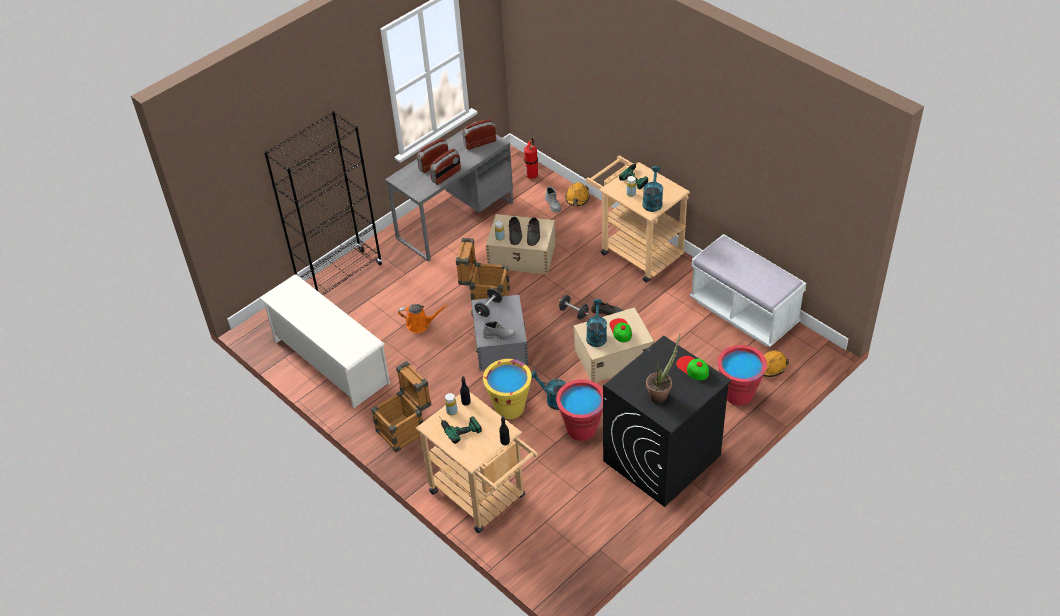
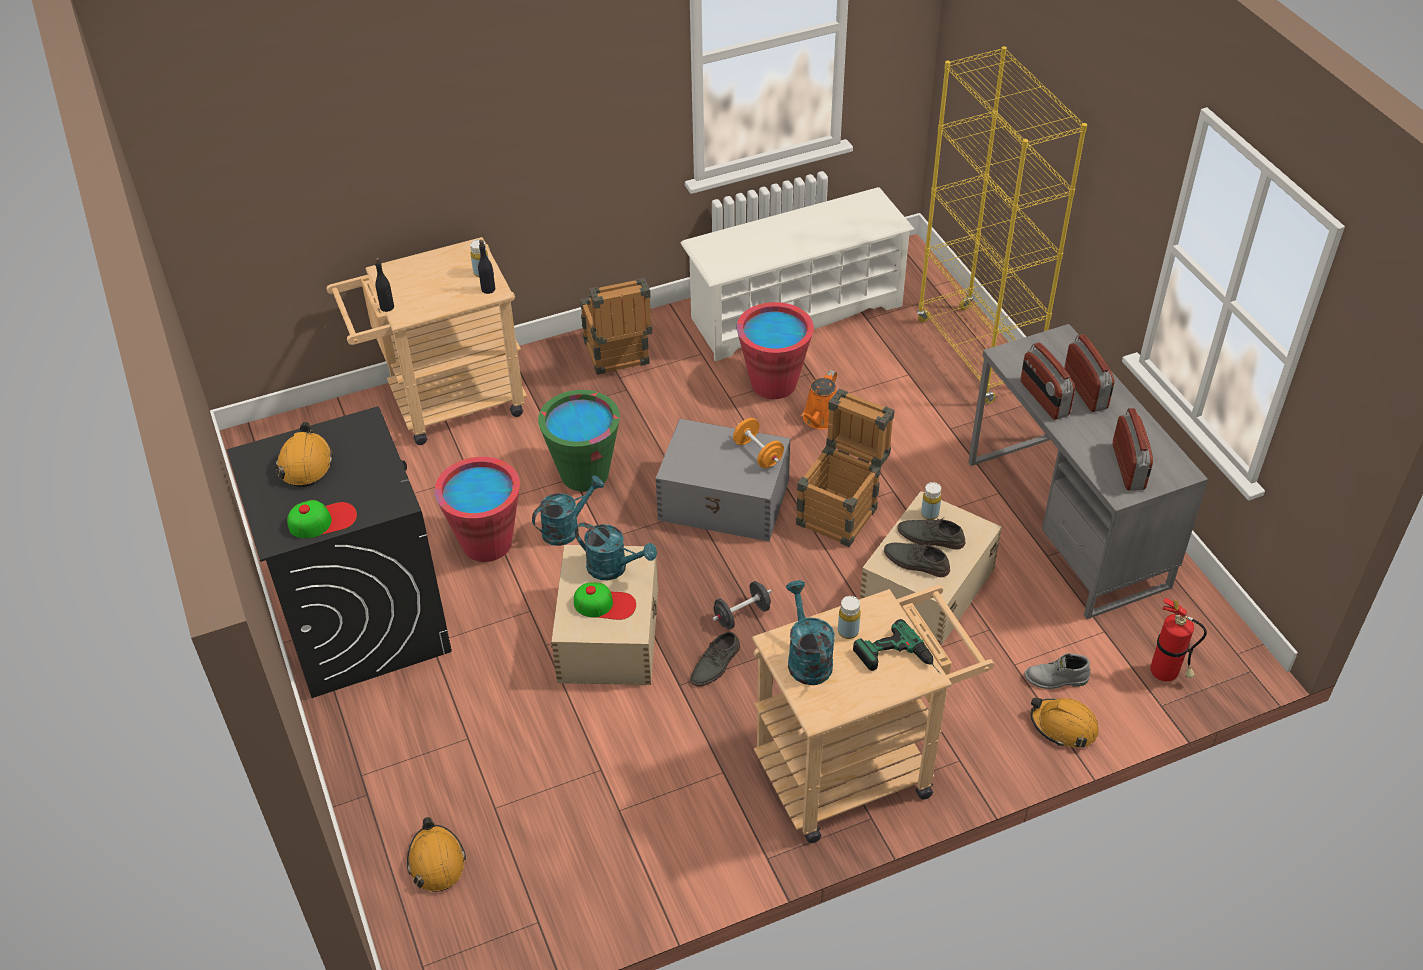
camera: 110 degrees right, 0 degrees up
black bookcase [264,111,382,295] -> yellow bookcase [917,46,1087,404]
power drill [439,416,482,444] -> none
black dumbbell [475,288,502,317] -> orange dumbbell [733,418,784,468]
grey boot [483,321,517,340] -> none
yellow bucket [483,359,532,419] -> green bucket [538,390,620,492]
turquoise watering can [642,166,663,212] -> turquoise watering can turned 135 degrees counterclockwise [786,580,835,685]
potted plant [646,334,680,403] -> orange hard hat [276,422,333,487]
white bench [690,234,806,347] -> none
red bucket [718,345,767,406] -> red bucket moved to [737,302,814,399]

